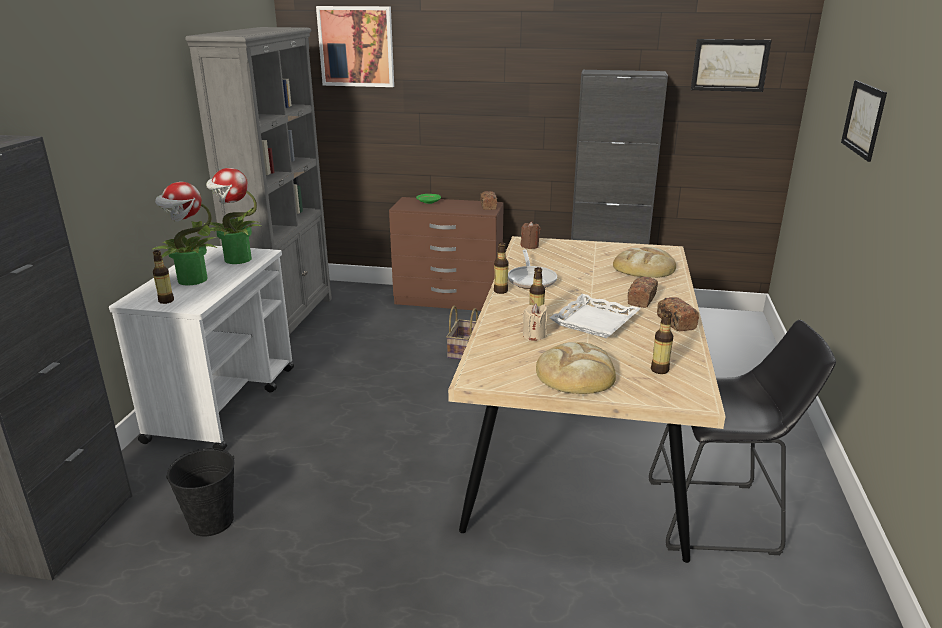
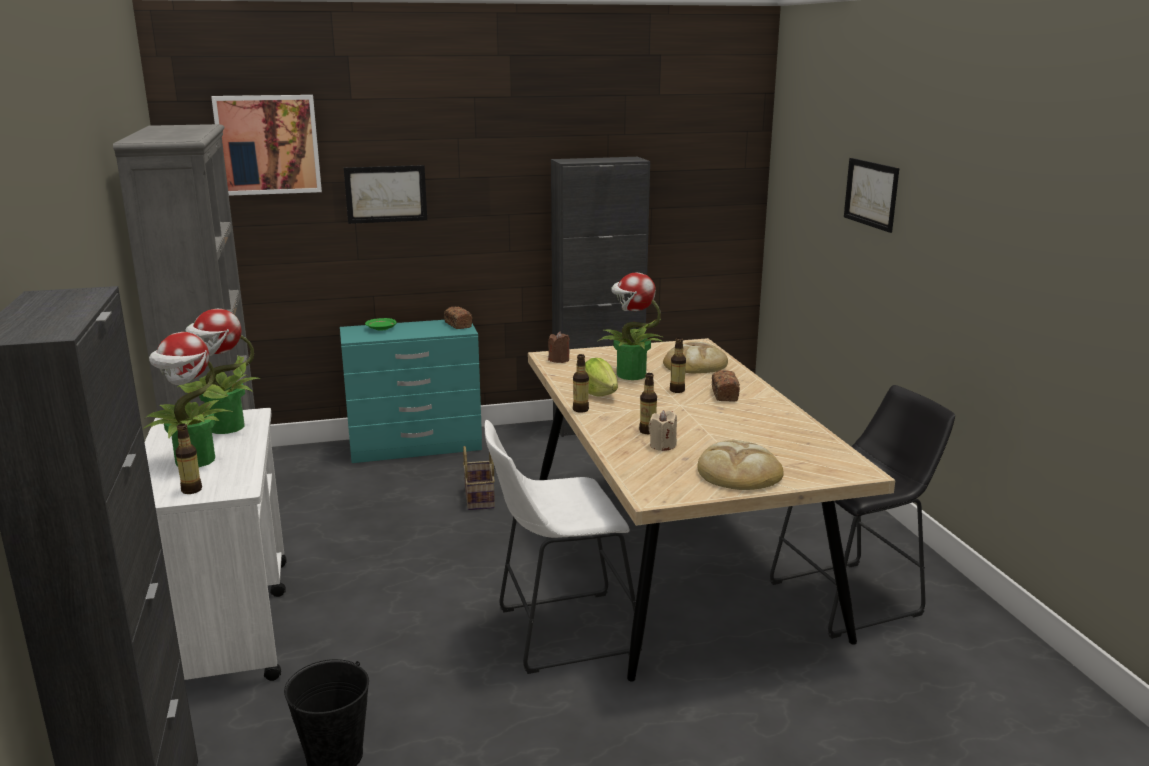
camera: 25 degrees left, 5 degrees down
brown dresser [389,197,504,311] -> turquoise dresser [340,320,482,463]
frying pan [508,250,557,289] -> lettuce [585,358,618,397]
white tray [549,294,640,338] -> none
bottle [651,311,673,374] -> bottle moved to [670,338,686,393]
bread [657,297,699,331] -> none
picture [691,39,772,92] -> picture moved to [344,165,427,224]
none -> white stool [485,420,643,674]
none -> potted plant [598,273,663,380]

